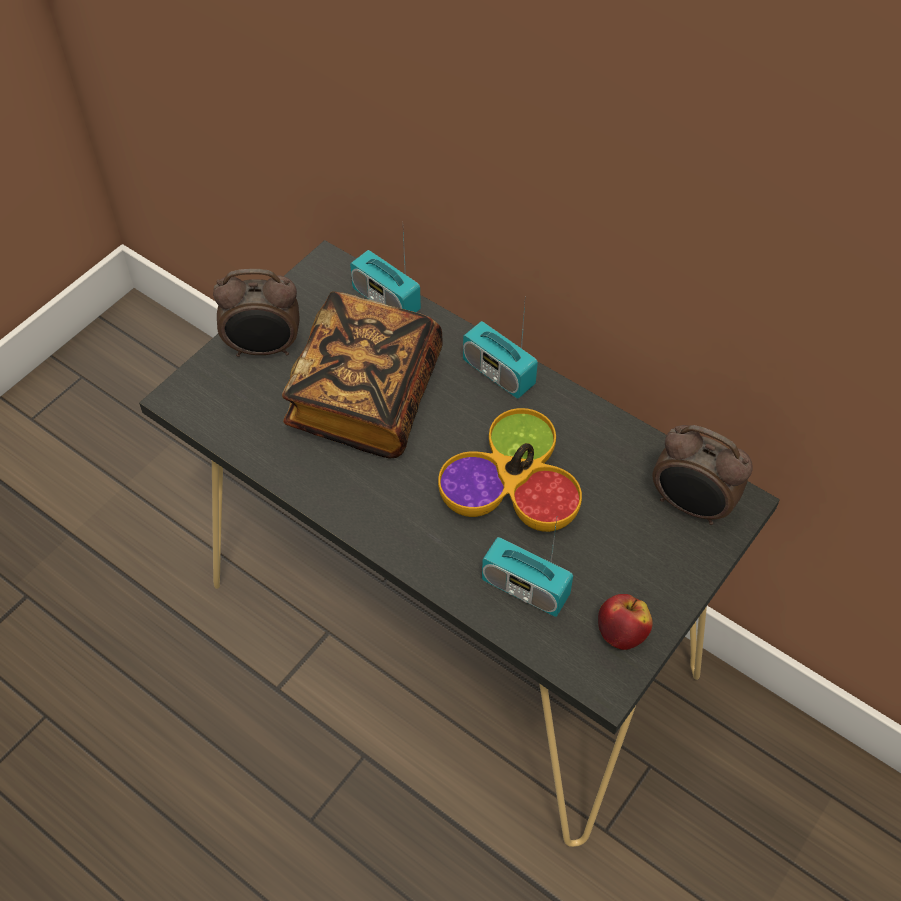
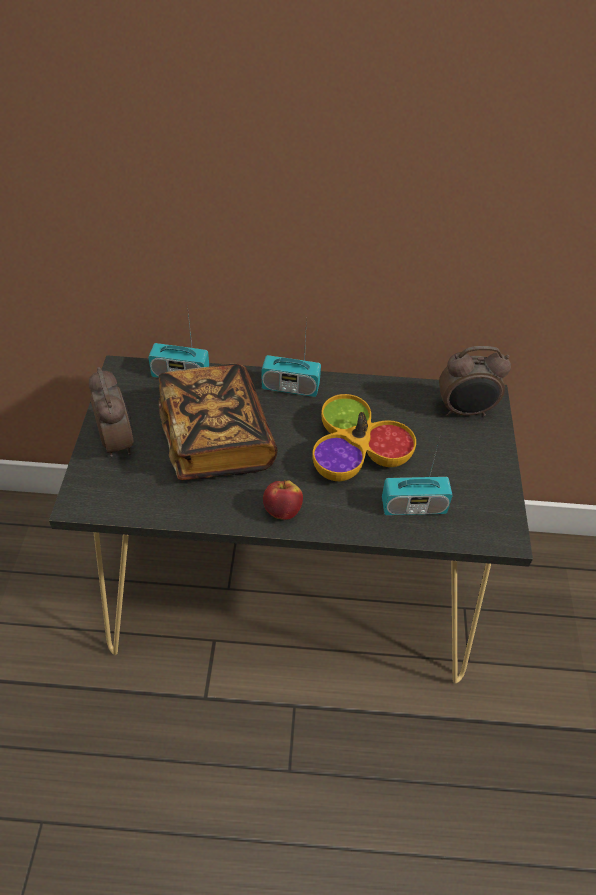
camera: 35 degrees left, 5 degrees down
alarm clock [213,269,299,357] -> alarm clock turned 75 degrees counterclockwise [89,367,134,457]
apple [598,594,653,650] -> apple moved to [263,480,303,520]

